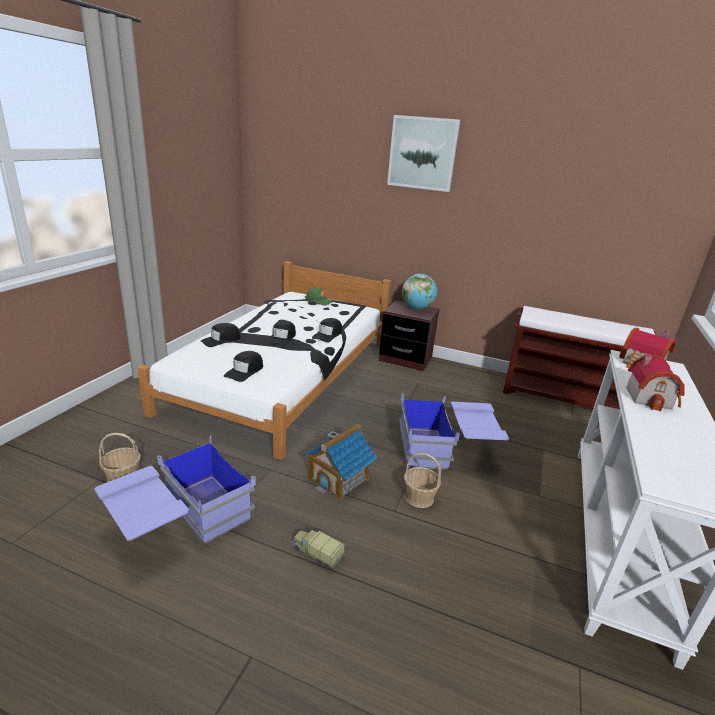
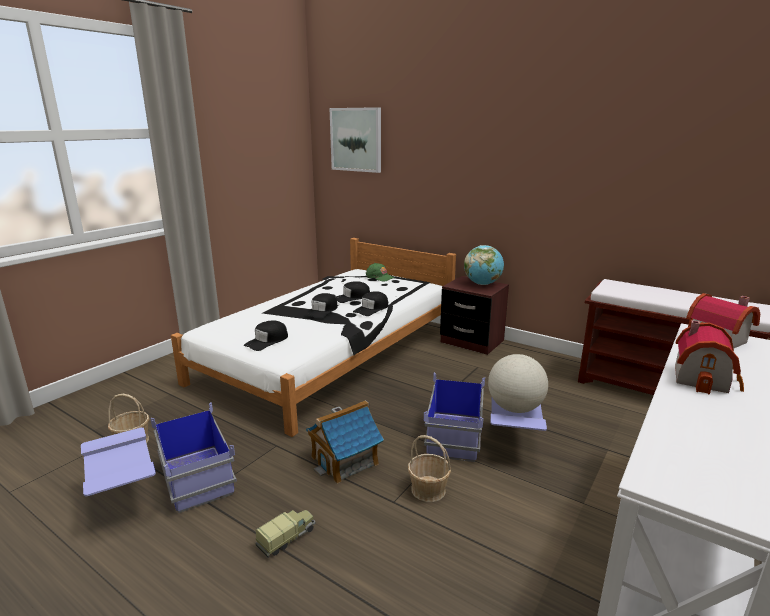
camera: 15 degrees right, 5 degrees down
black cap [201,323,241,347] -> black cap moved to [335,281,370,303]
toy truck [292,530,345,570] -> toy truck turned 90 degrees clockwise [255,510,316,558]
picture [387,115,460,192] -> picture moved to [329,107,381,173]
none -> globe [488,354,548,413]

